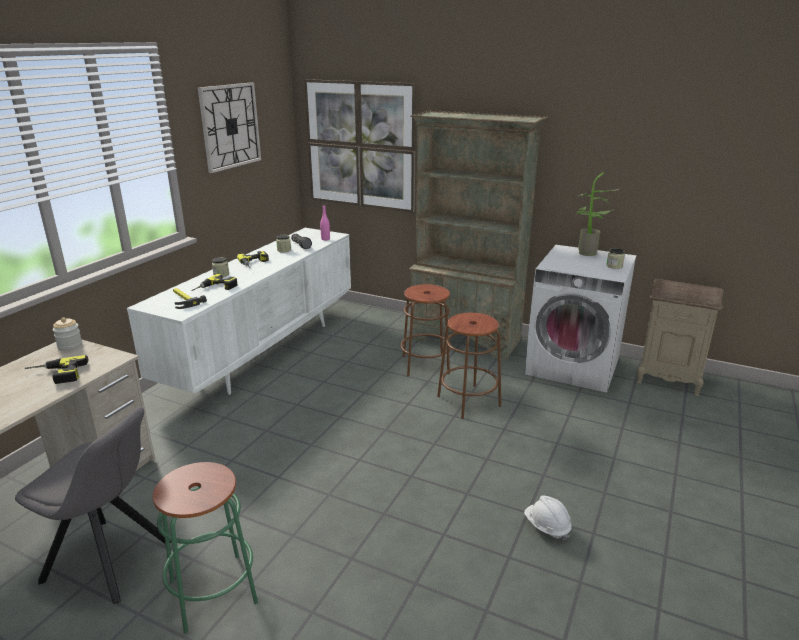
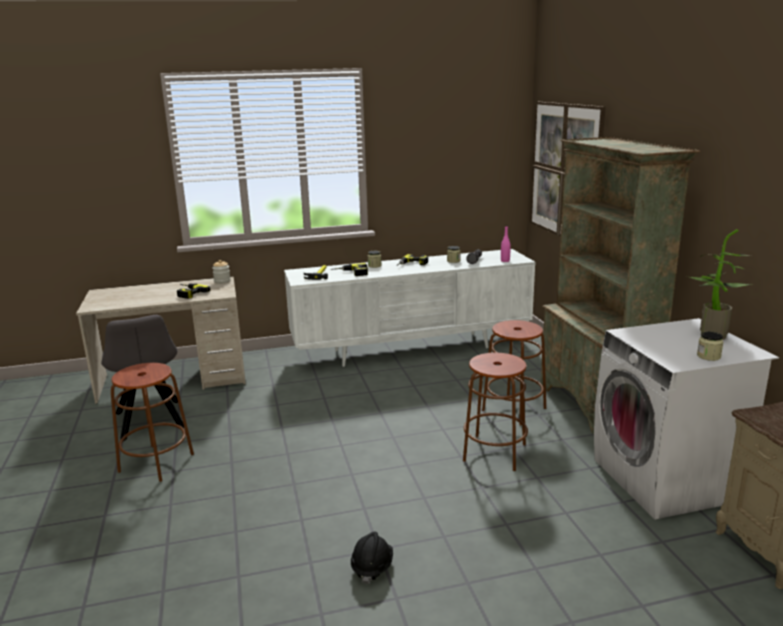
camera: 50 degrees right, 5 degrees down
green stool [153,462,258,633] -> brown stool [111,363,194,482]
wall clock [198,82,261,173] -> none
white hard hat [524,495,572,540] -> black hard hat [351,531,393,584]

